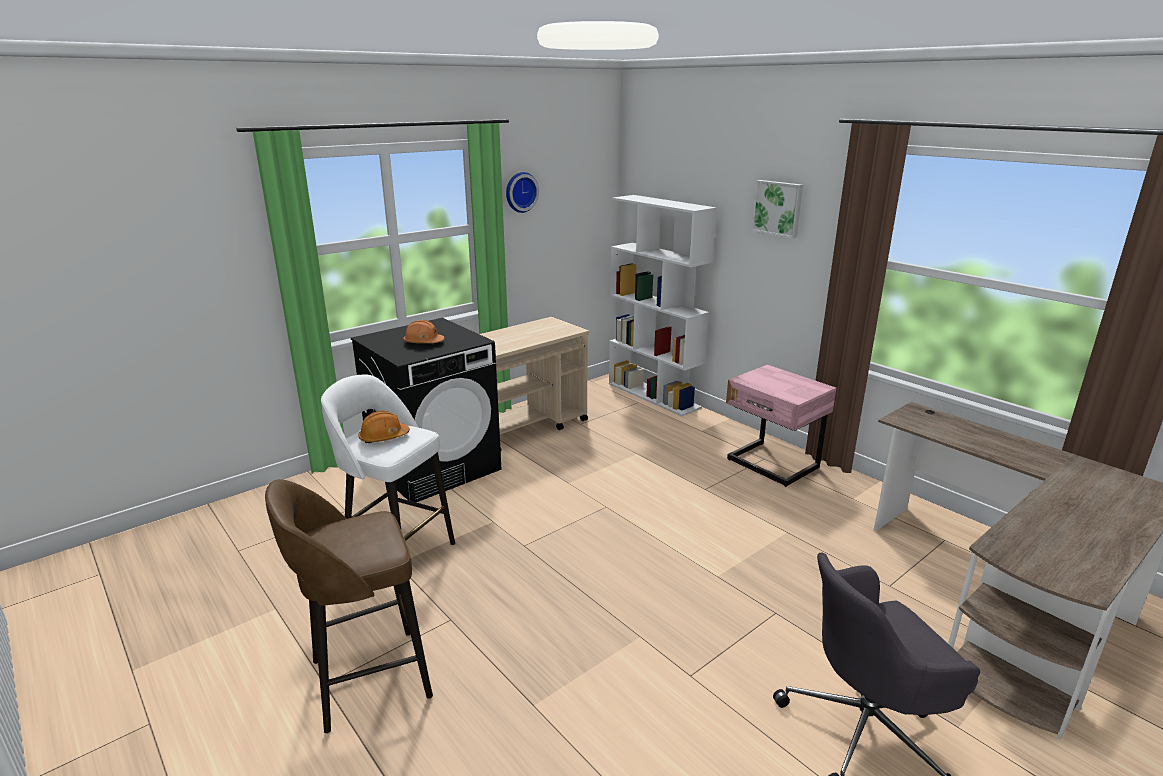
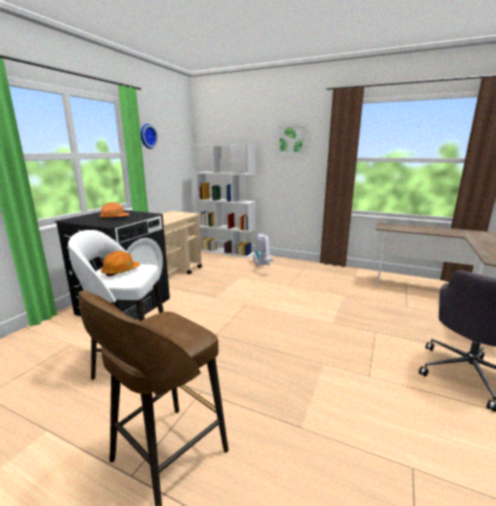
camera: 25 degrees left, 5 degrees down
pink nightstand [726,365,836,487] -> none
none -> vacuum cleaner [253,234,273,266]

